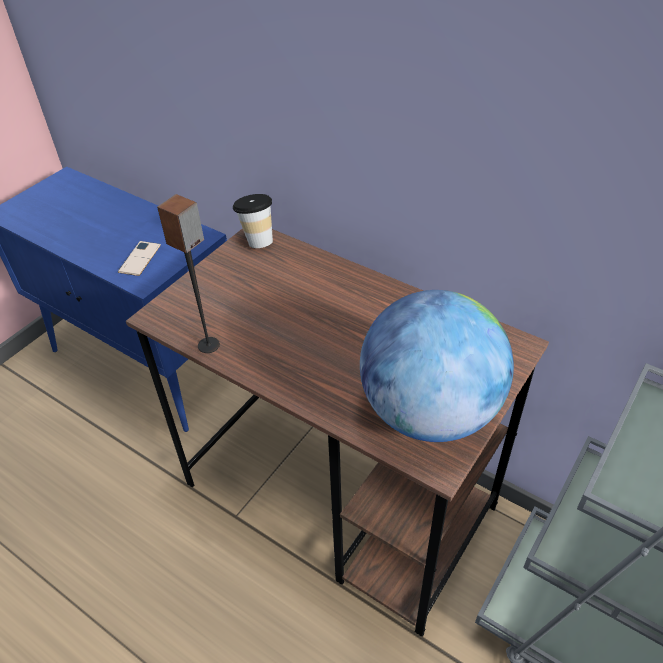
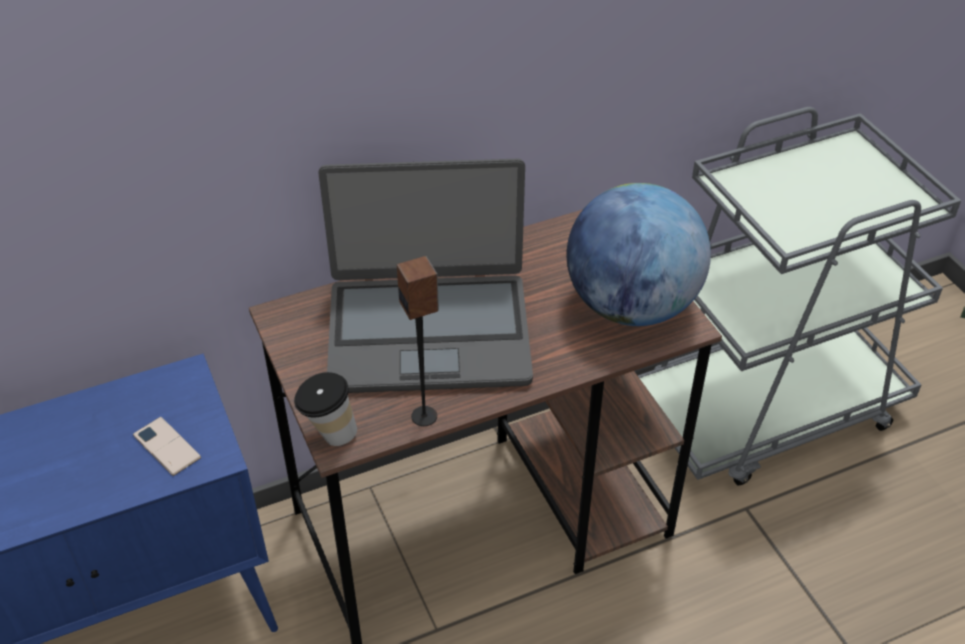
camera: 60 degrees left, 0 degrees up
cup [233,194,273,248] -> cup moved to [294,372,357,446]
none -> laptop [318,159,533,393]

